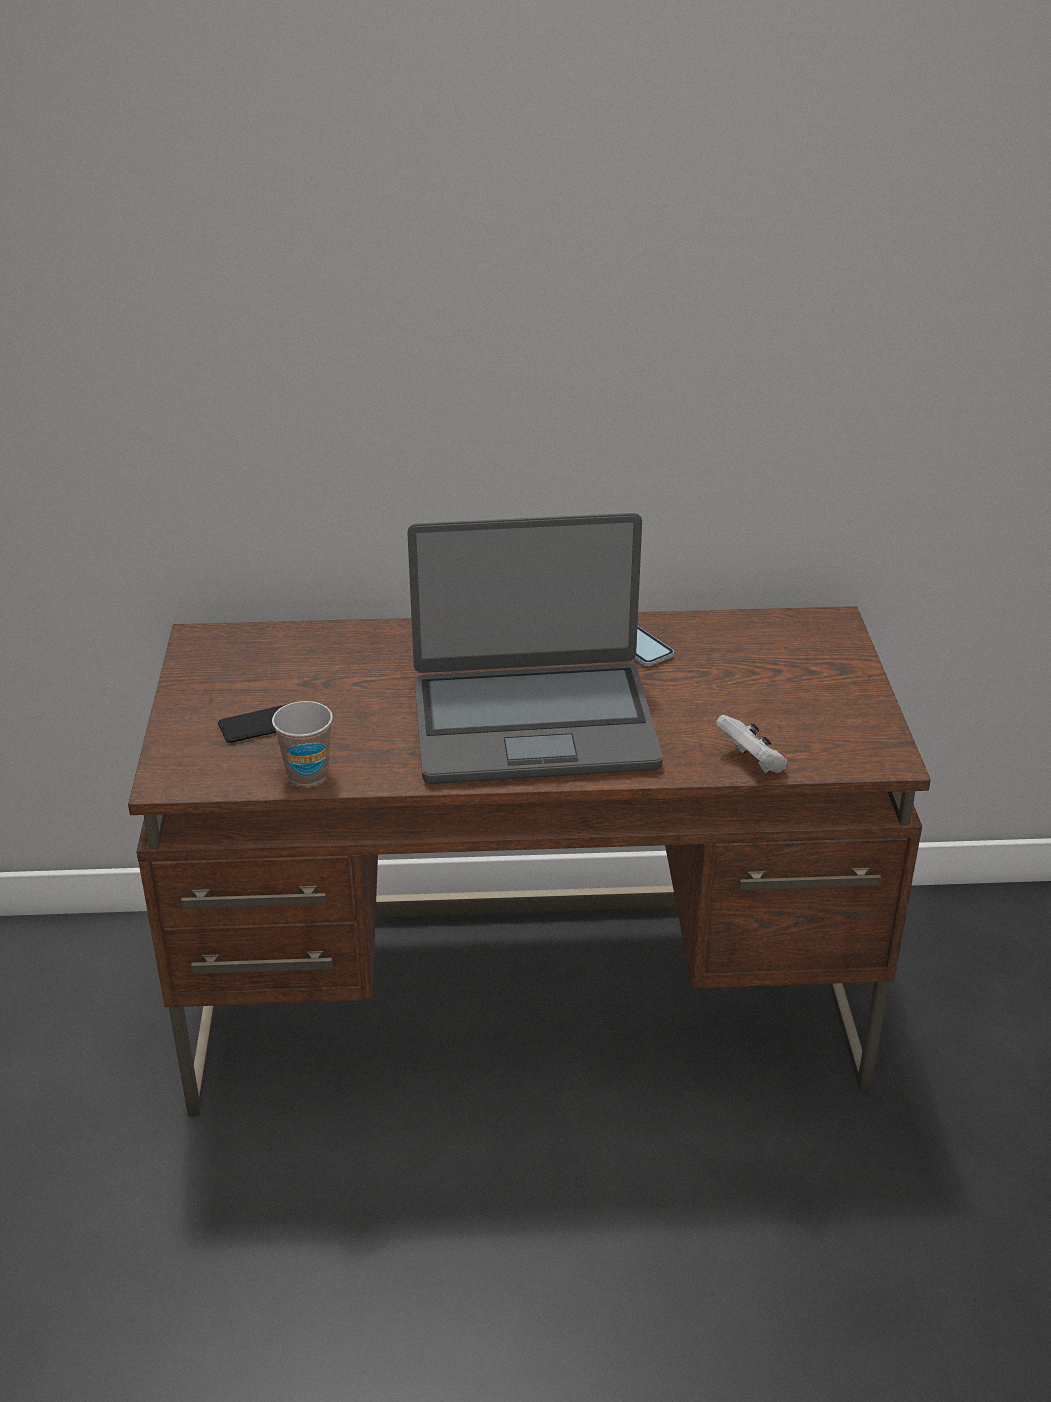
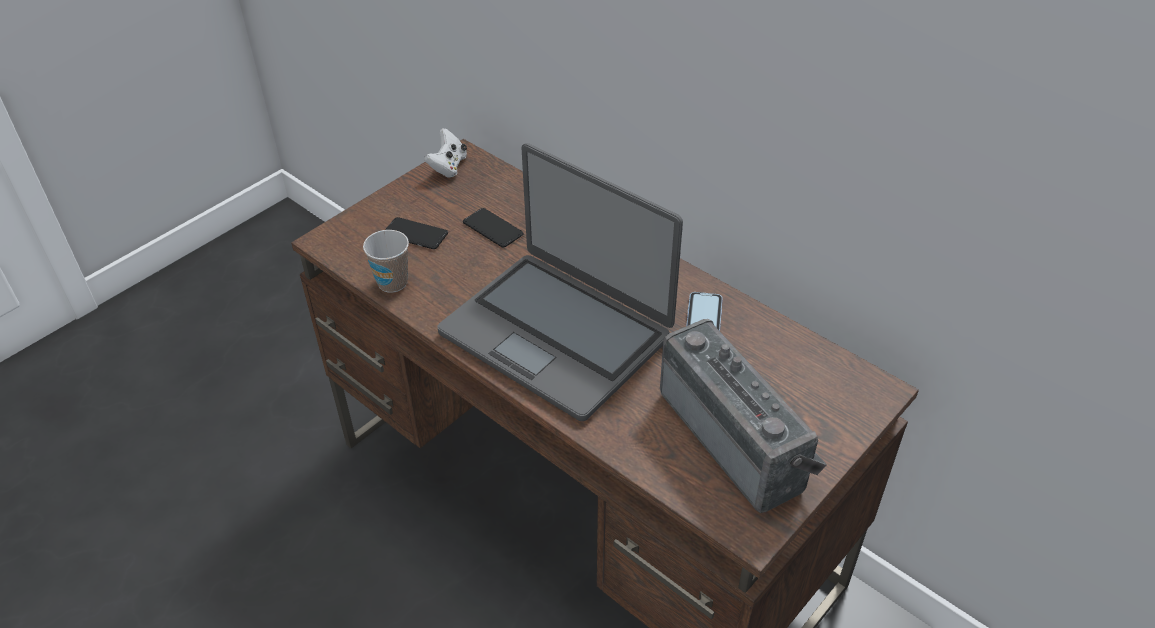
camera: 45 degrees right, 10 degrees up
white game controller [716,715,787,773] -> white game controller moved to [424,128,467,178]
none -> phone [463,208,524,247]
none -> radio [660,319,827,513]

